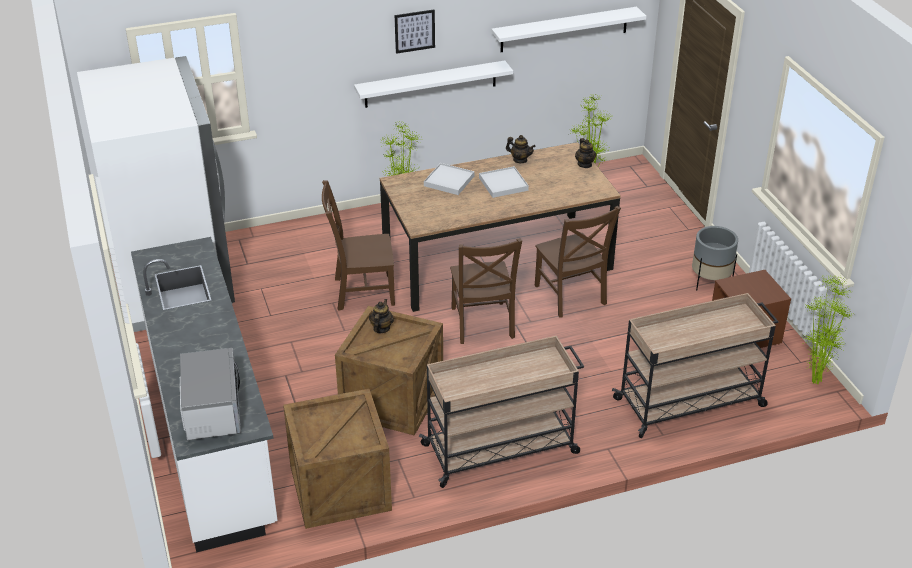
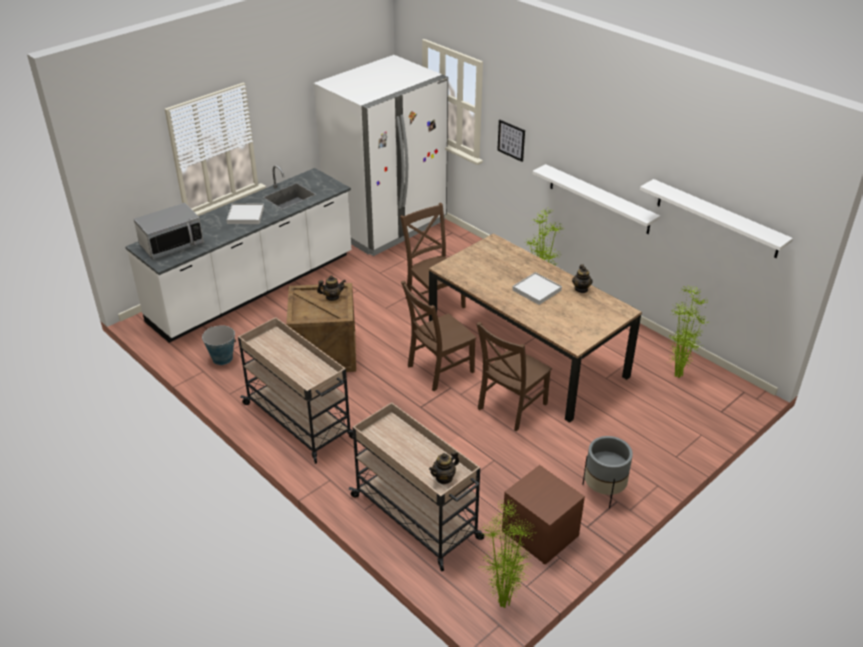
camera: 65 degrees right, 0 degrees up
crate [283,389,392,529] -> bucket [202,325,236,365]
picture [395,9,435,54] -> picture moved to [497,120,525,162]
white tray [424,163,474,195] -> white tray moved to [226,203,264,224]
teapot [575,138,596,168] -> teapot moved to [429,451,459,484]

